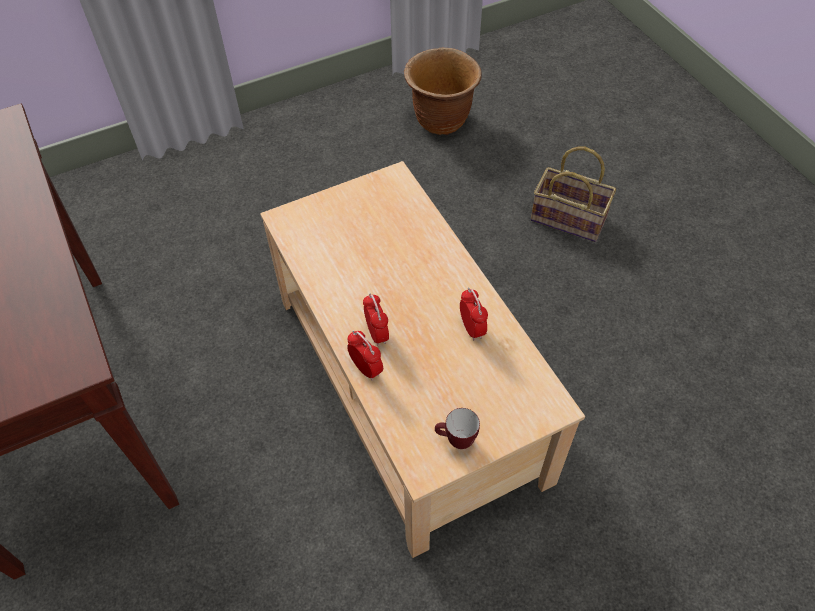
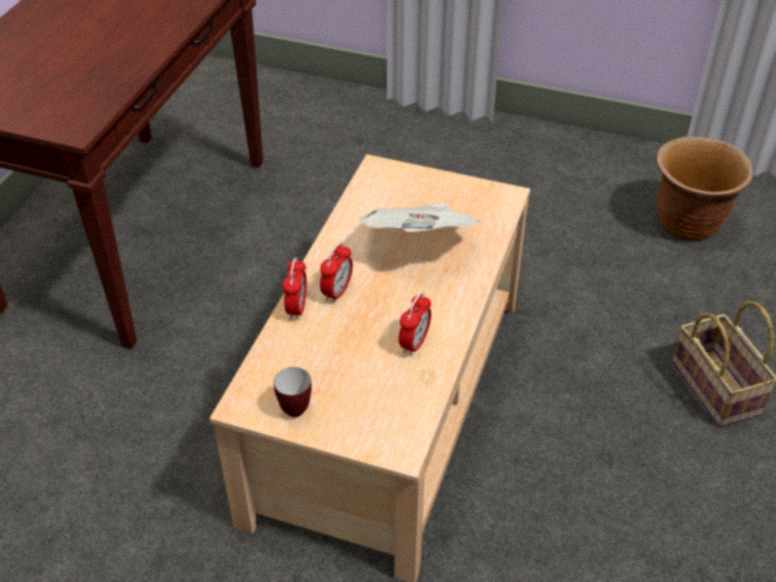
camera: 45 degrees right, 10 degrees down
none -> newspaper [359,203,481,232]

